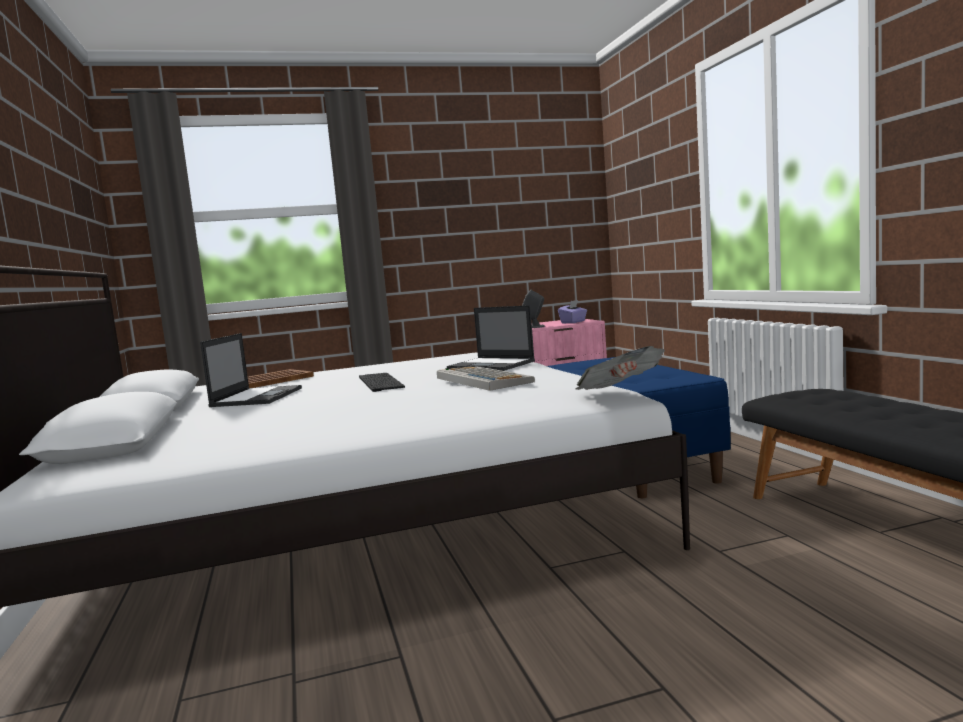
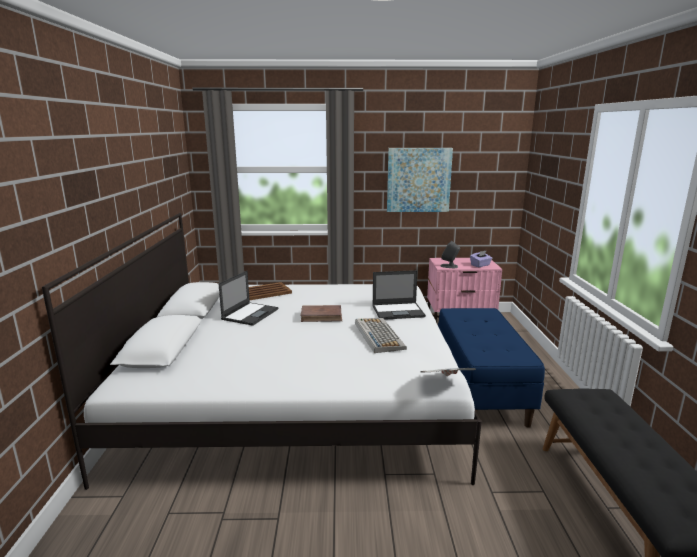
camera: 15 degrees right, 10 degrees up
keyboard [359,373,405,392] -> brown book [301,305,342,322]
laptop [447,305,535,371] -> laptop turned 60 degrees counterclockwise [372,270,426,320]
none -> picture [387,148,453,212]

